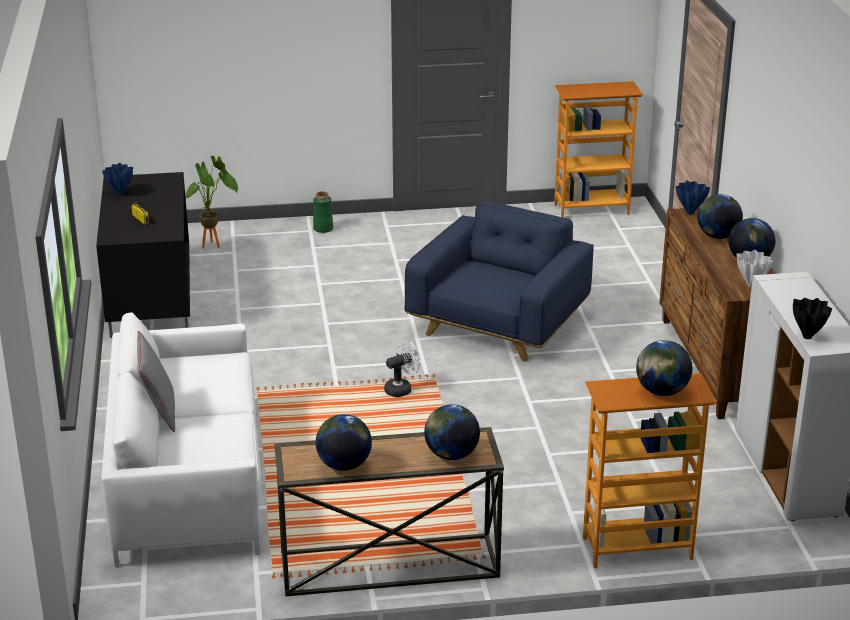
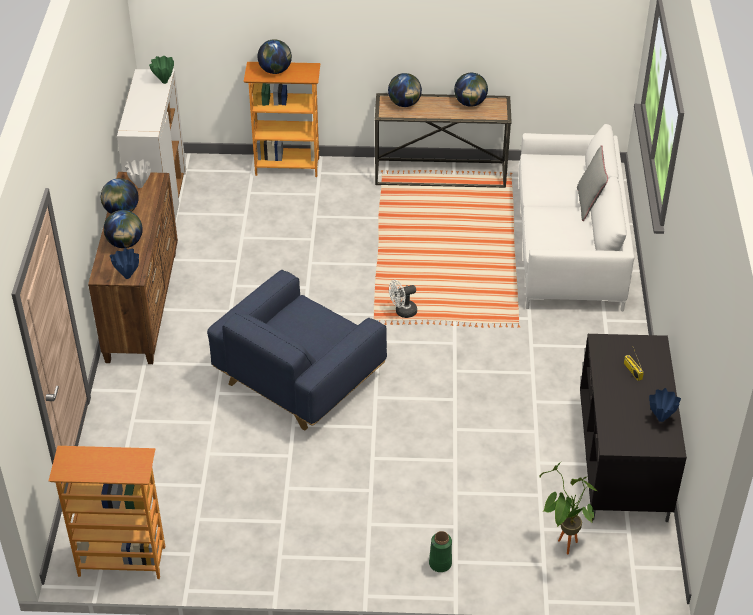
camera: 170 degrees left, 15 degrees up
black vase [793,298,832,339] -> green vase [149,56,174,84]

